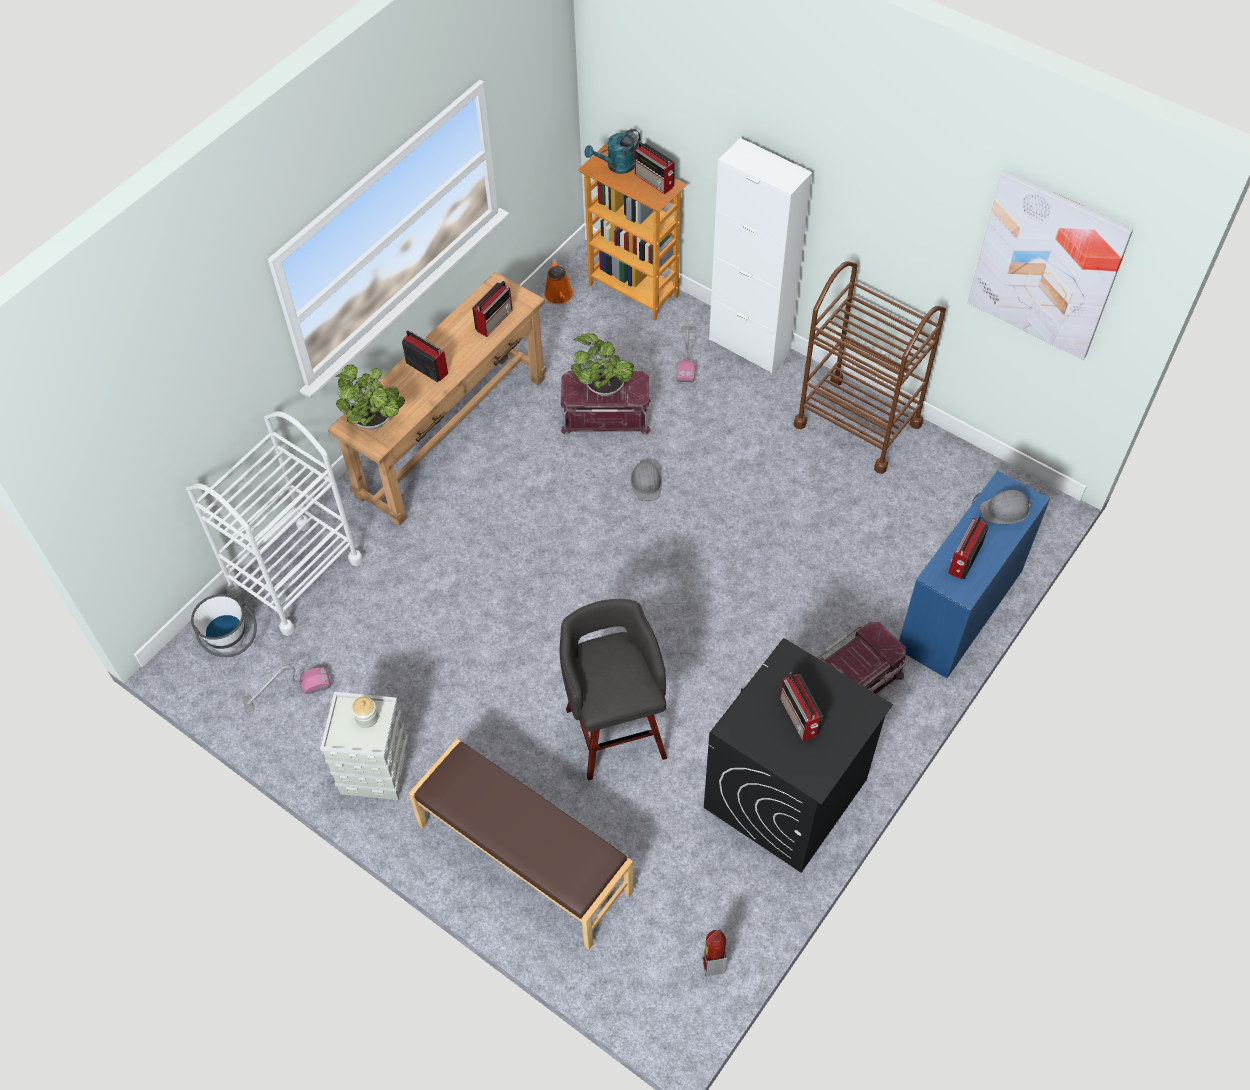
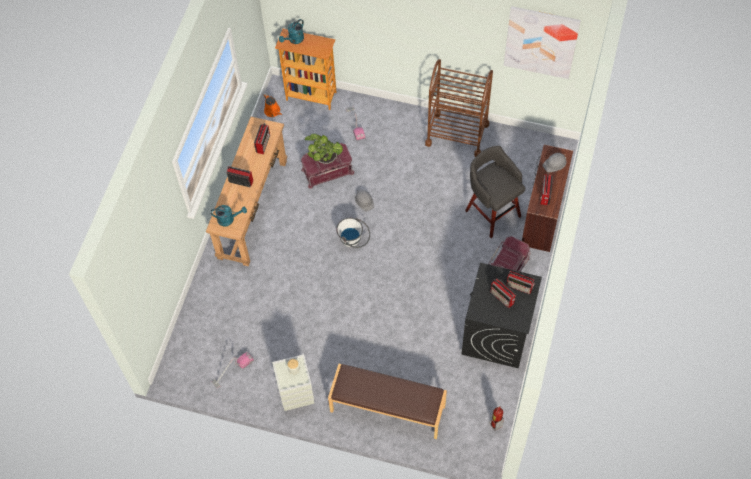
camera: 20 degrees left, 5 degrees up
white cart [186,411,363,636] -> none
white bucket [191,594,257,657] -> white bucket moved to [336,218,370,248]
potted plant [336,365,405,430] -> turquoise watering can [211,205,247,226]
grey stool [560,599,667,781] -> grey stool moved to [465,146,525,238]
radio [635,141,675,194] -> radio moved to [506,270,535,294]
white cabinet [709,138,812,373] -> none
blue desk [899,470,1050,678] -> brown desk [522,145,573,252]

